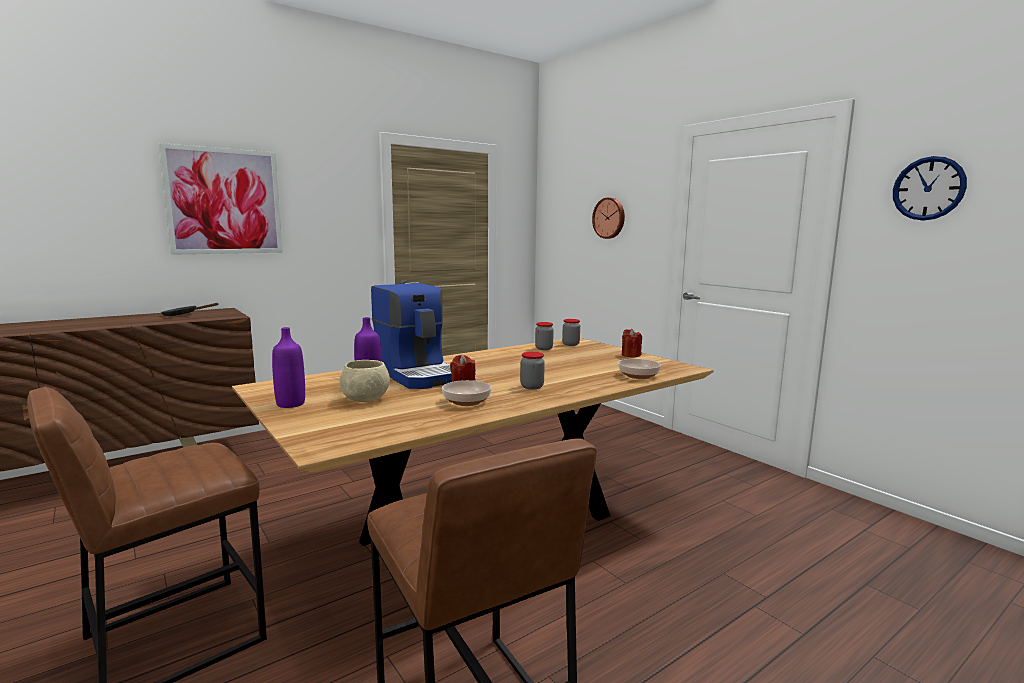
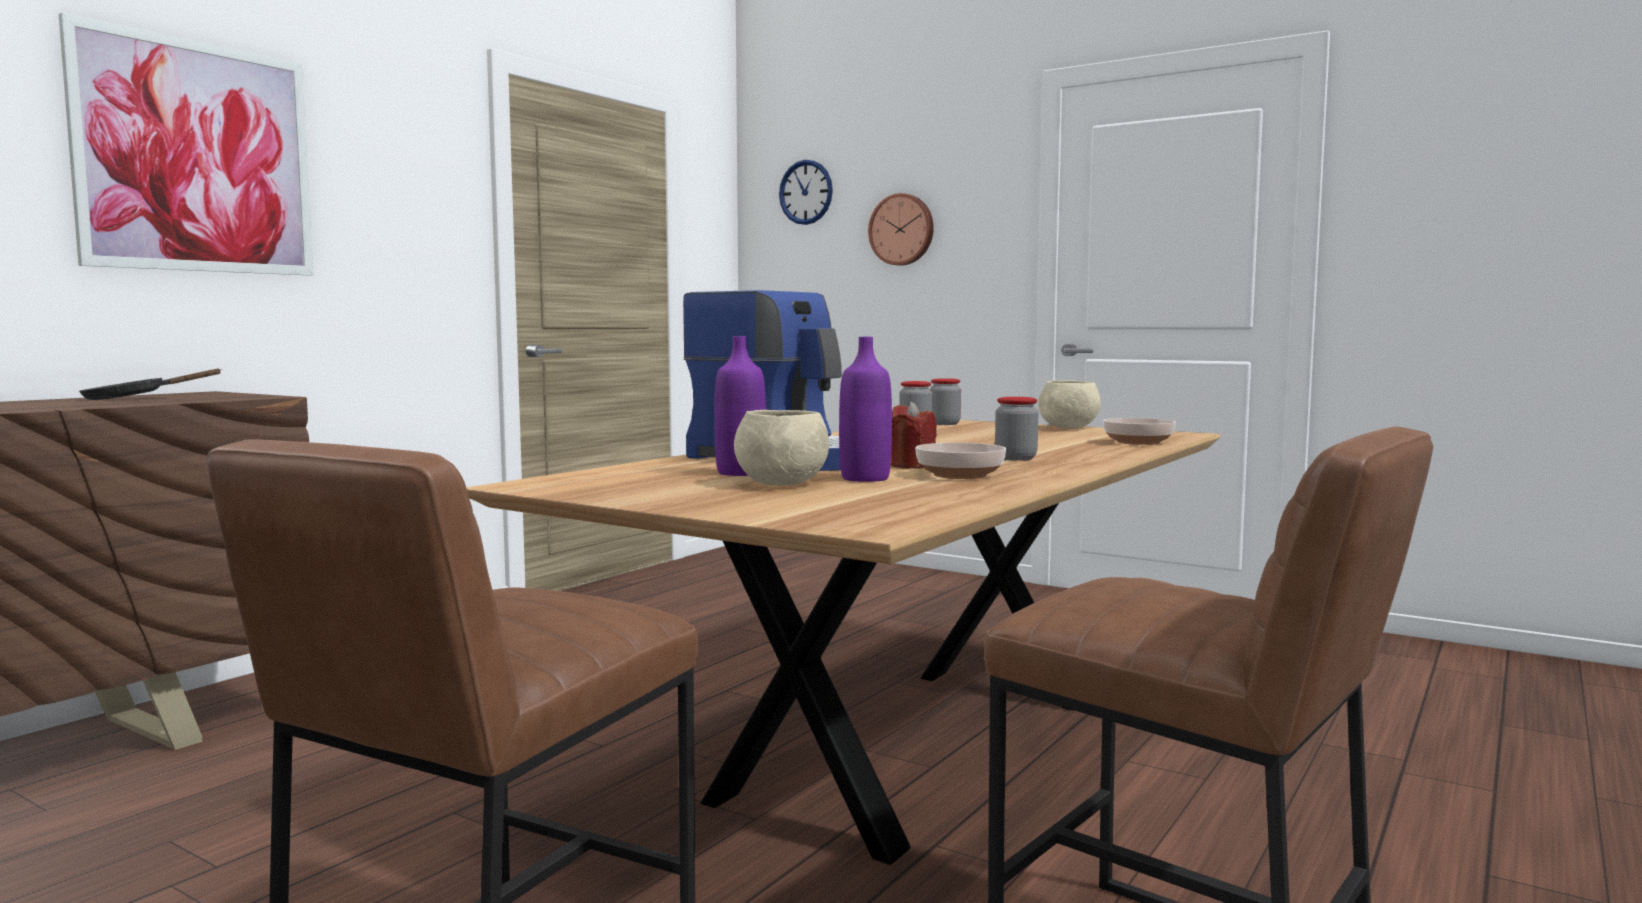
camera: 20 degrees left, 5 degrees down
purple bottle [272,327,305,408] -> purple bottle moved to [839,337,892,482]
red candle [622,329,642,357] -> beige bowl [1038,380,1101,429]
wall clock [893,156,967,221] -> wall clock moved to [779,160,833,225]

